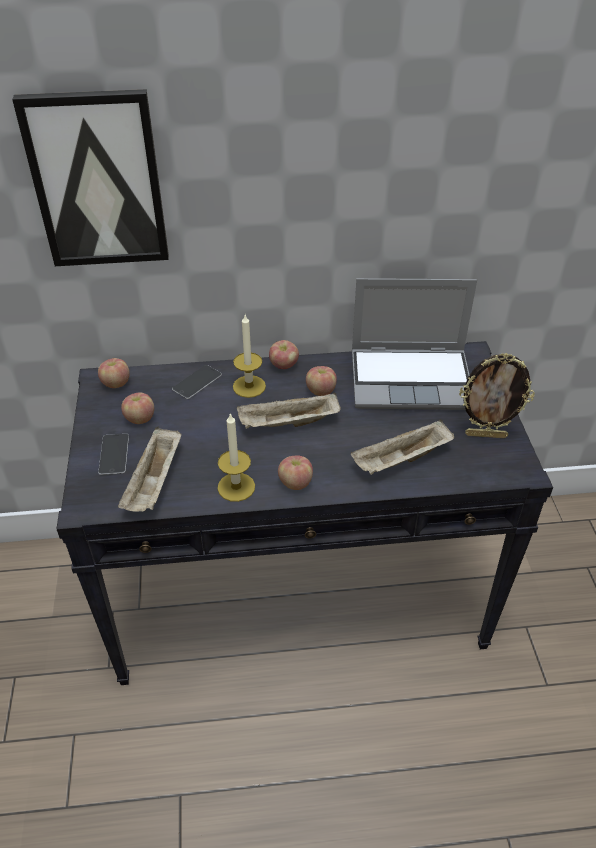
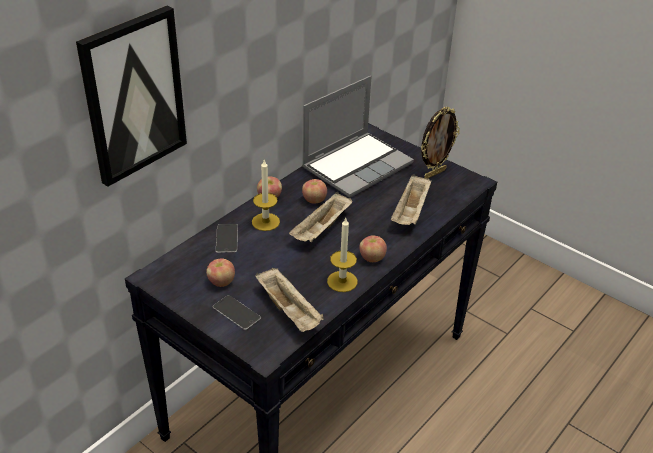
camera: 45 degrees left, 5 degrees down
apple [98,358,130,388] -> none

